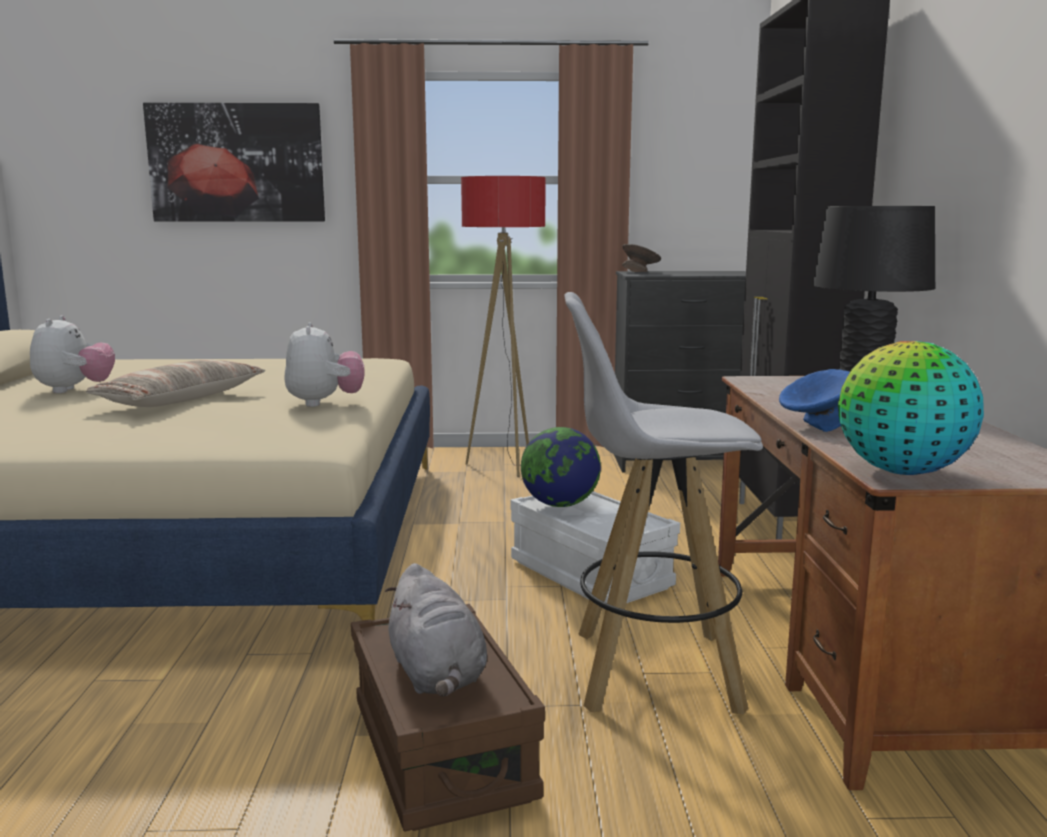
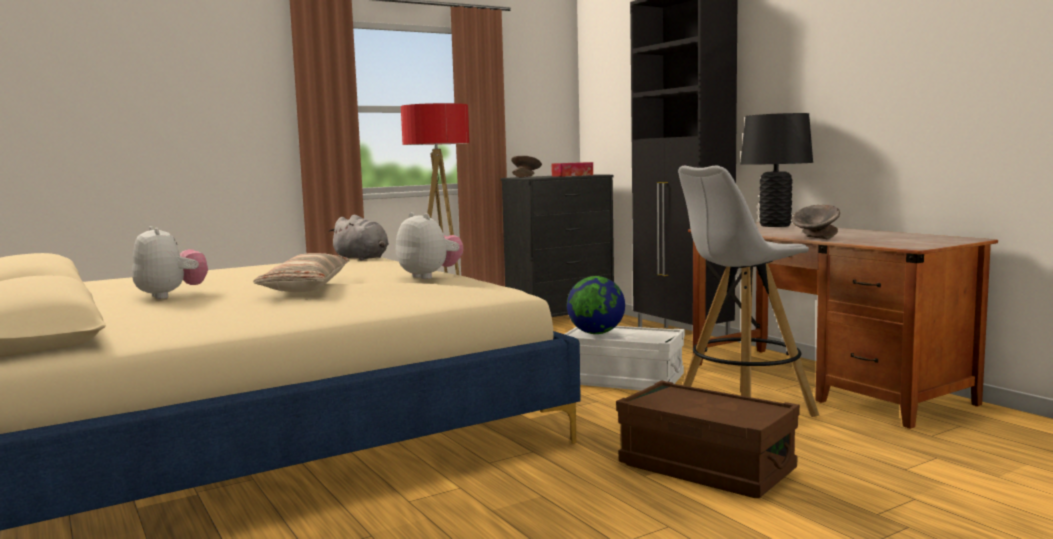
camera: 30 degrees left, 5 degrees down
picture [143,103,325,221] -> none
grey plush toy [385,563,487,696] -> grey plush toy moved to [329,215,389,261]
blue bowl [779,369,850,432] -> grey bowl [791,205,840,239]
globe [838,341,984,475] -> none
none -> tissue box [551,162,593,177]

